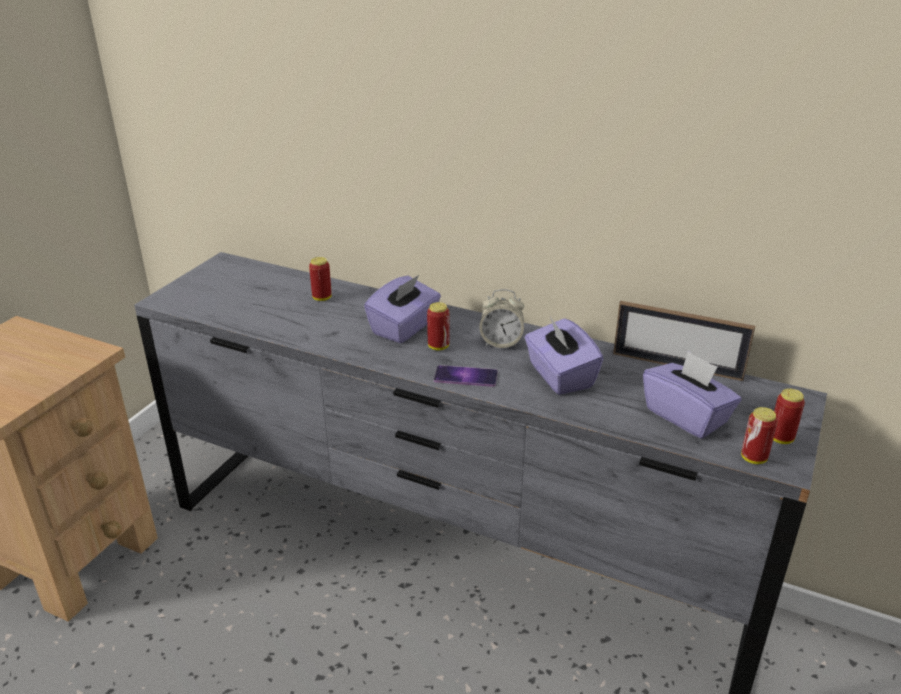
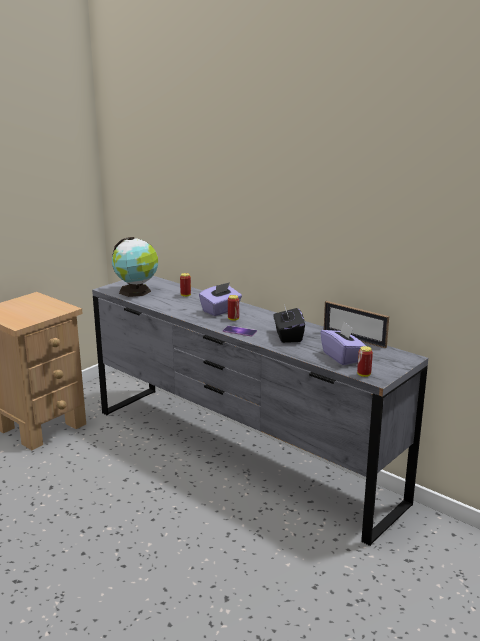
camera: 15 degrees right, 10 degrees down
alarm clock [479,289,524,348] -> none
purple tissue box [524,317,603,395] -> black tissue box [273,304,305,343]
can [773,388,805,444] -> none
none -> globe [112,237,158,297]

